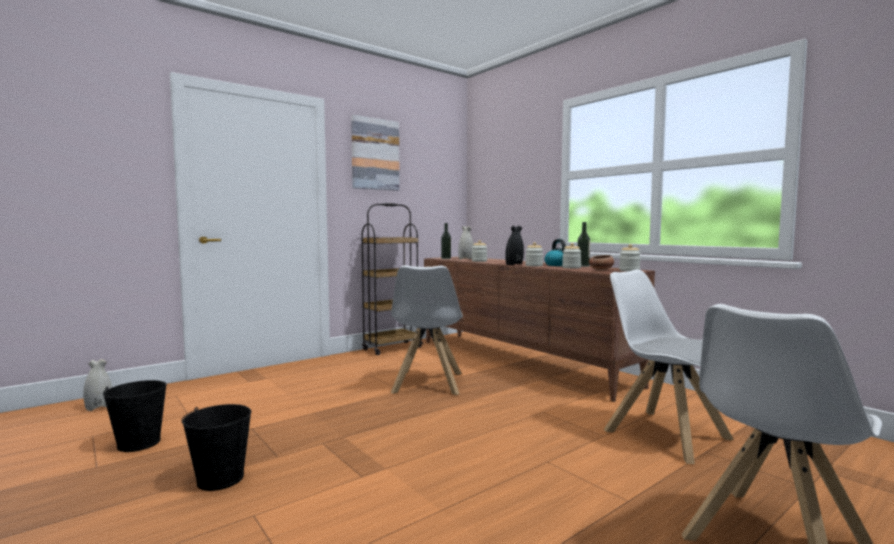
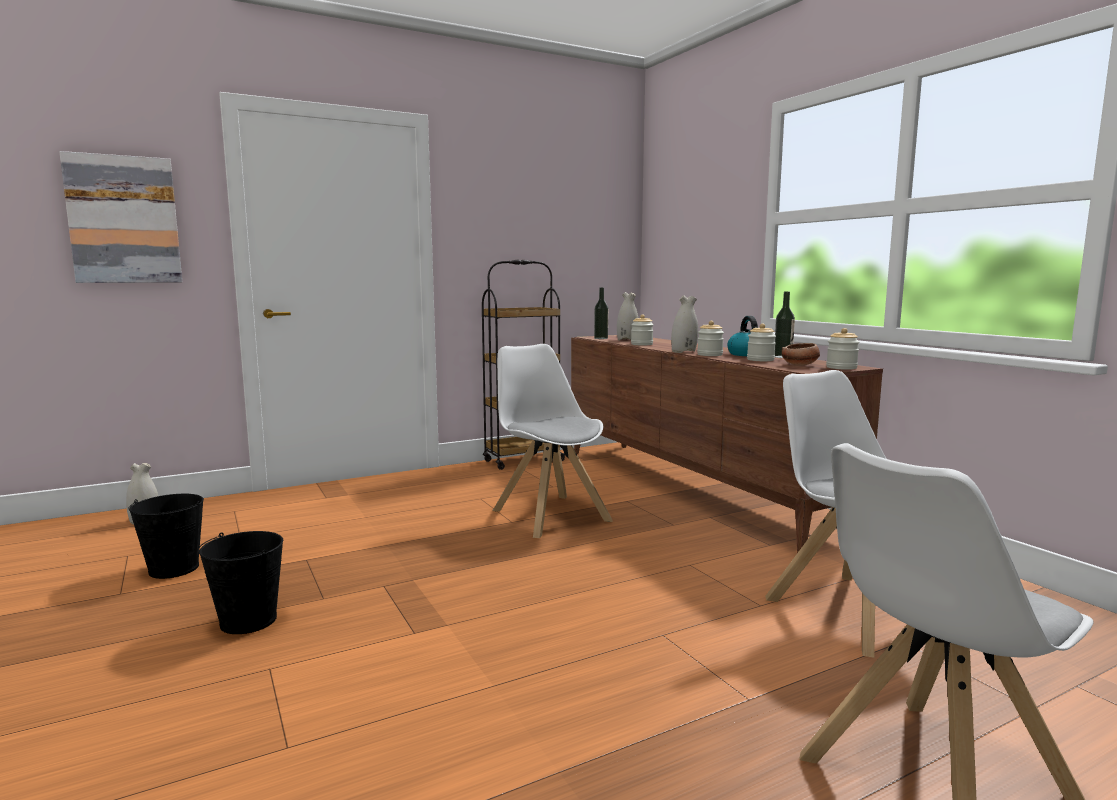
camera: 10 degrees right, 5 degrees up
picture [351,115,400,191] -> picture moved to [59,151,182,283]
chair [391,265,463,395] -> chair turned 135 degrees clockwise [493,344,613,538]
black vase [505,226,524,265] -> white vase [671,295,698,353]

